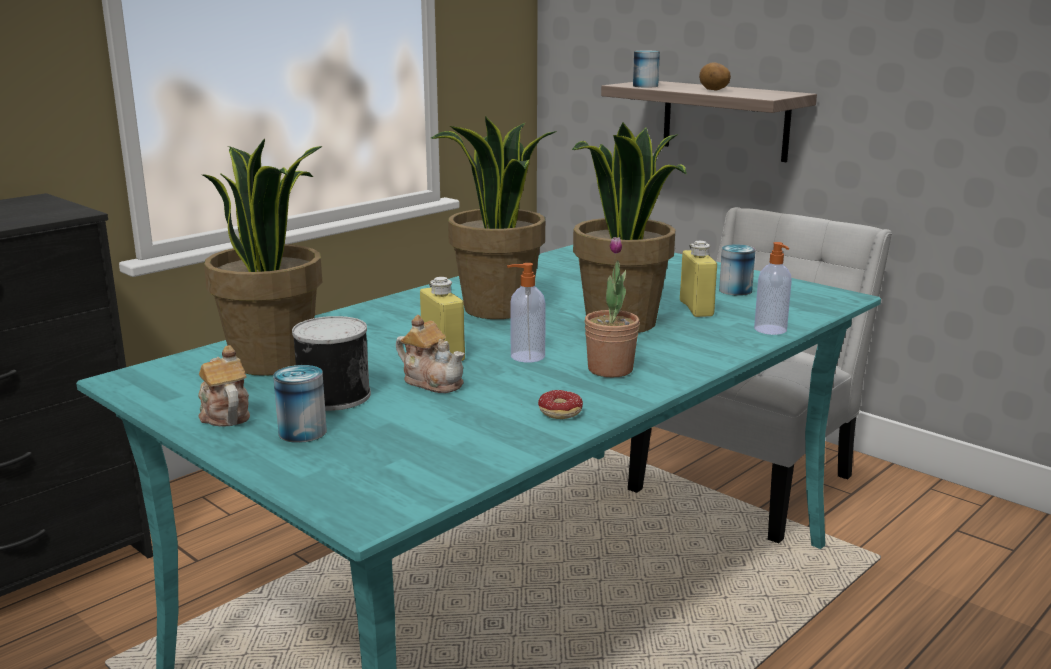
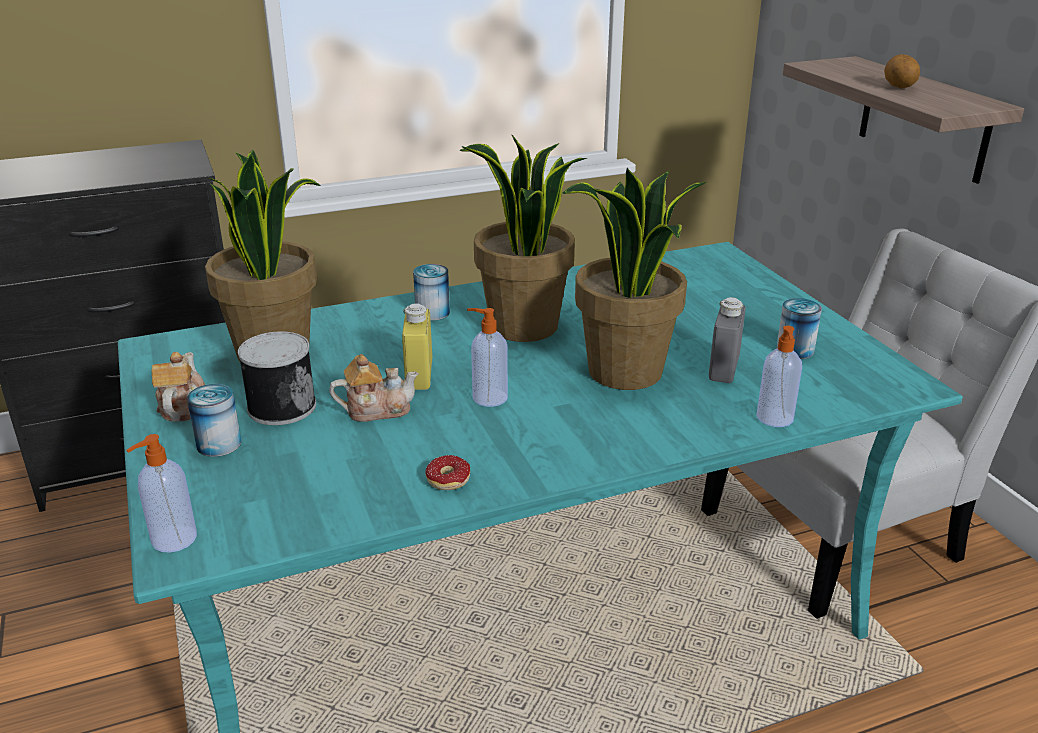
camera: 25 degrees right, 10 degrees up
teapot [396,315,465,393] -> teapot turned 75 degrees counterclockwise [329,354,419,422]
potted plant [584,237,640,377] -> none
can [633,51,660,87] -> can moved to [413,264,450,321]
yellow bottle [680,241,717,317] -> grey bottle [709,297,745,383]
none -> soap dispenser [126,434,197,553]

